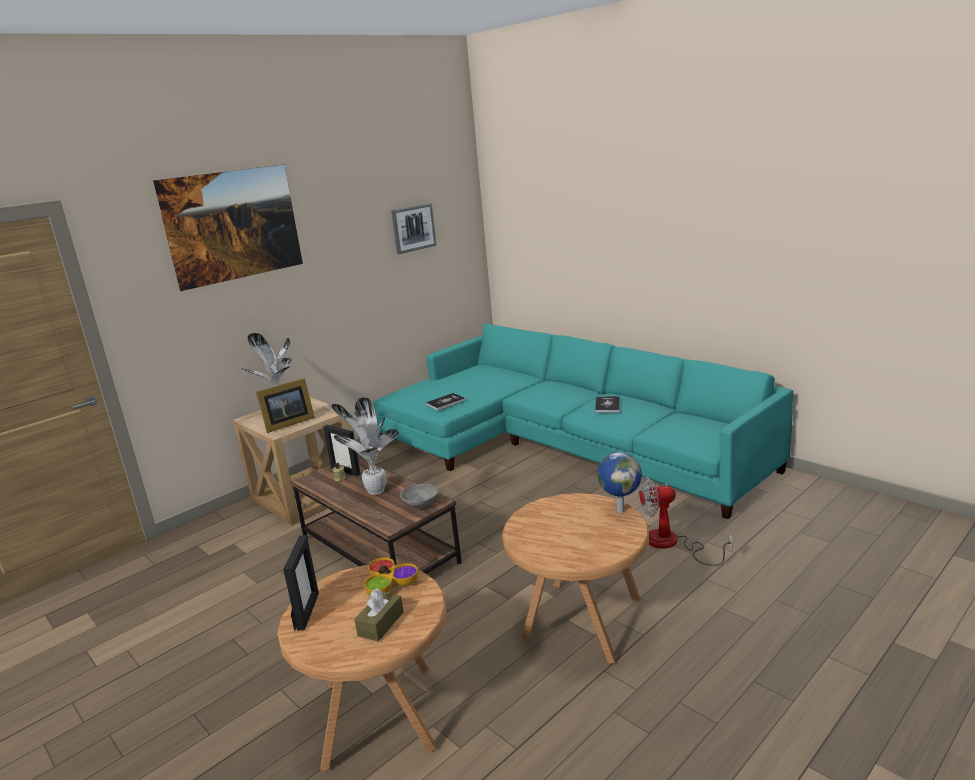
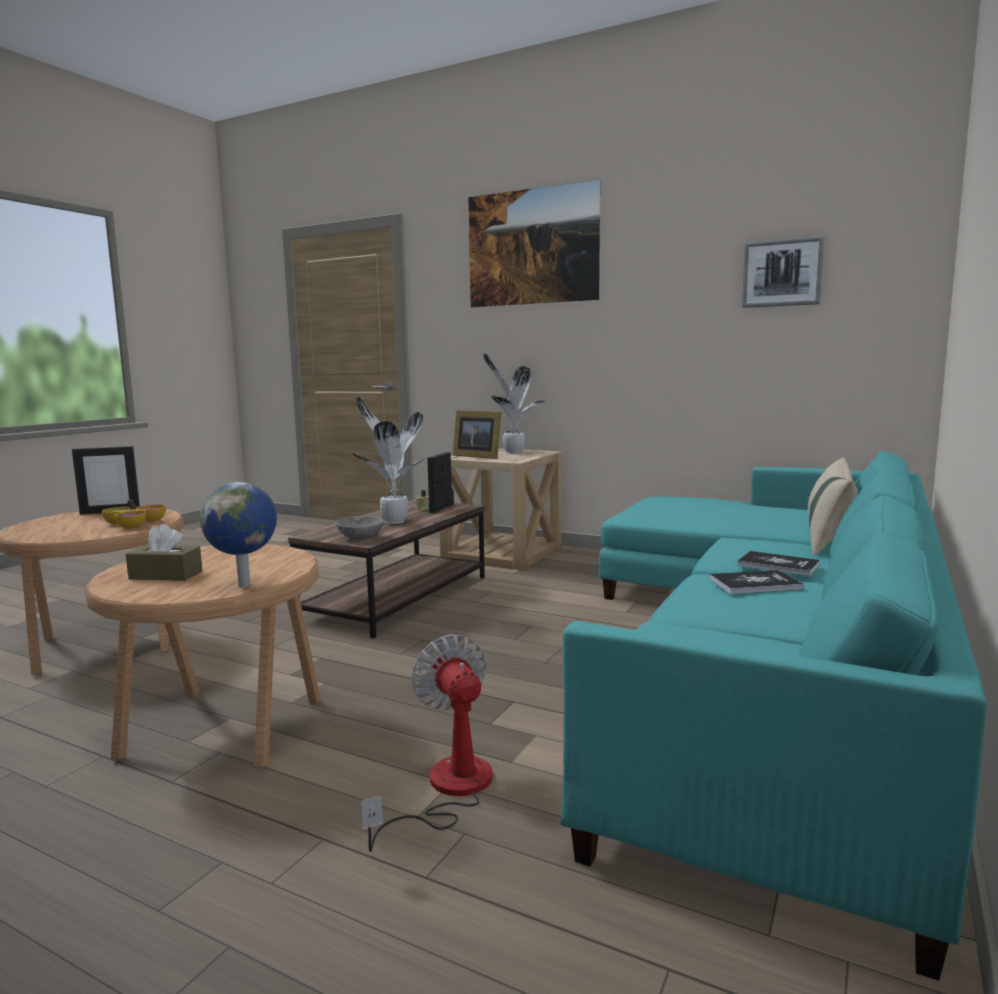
camera: 70 degrees right, 10 degrees down
brown tissue box [354,588,403,642] -> brown tissue box moved to [126,524,202,581]
book [425,393,466,410] -> book moved to [737,551,820,576]
none -> beige pillow [808,458,858,556]

